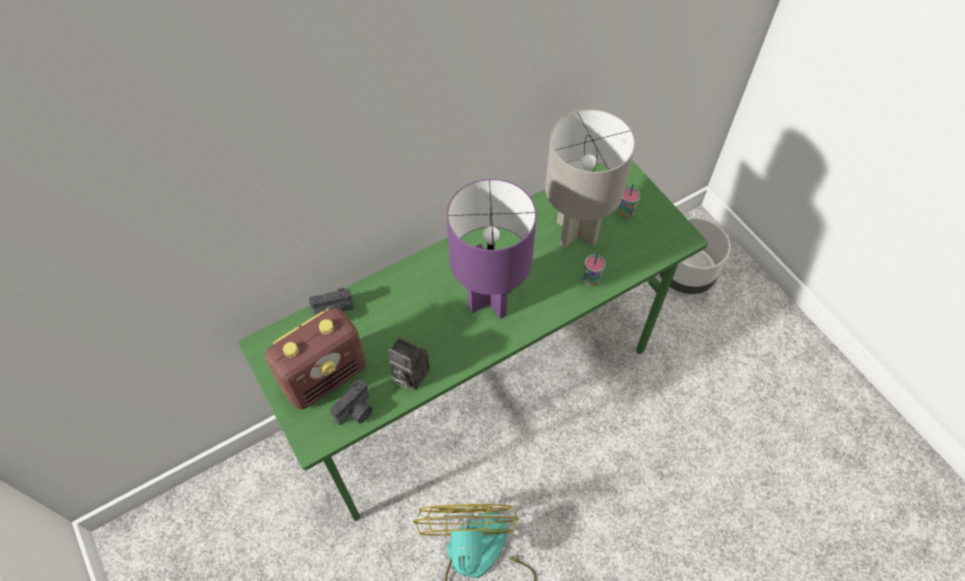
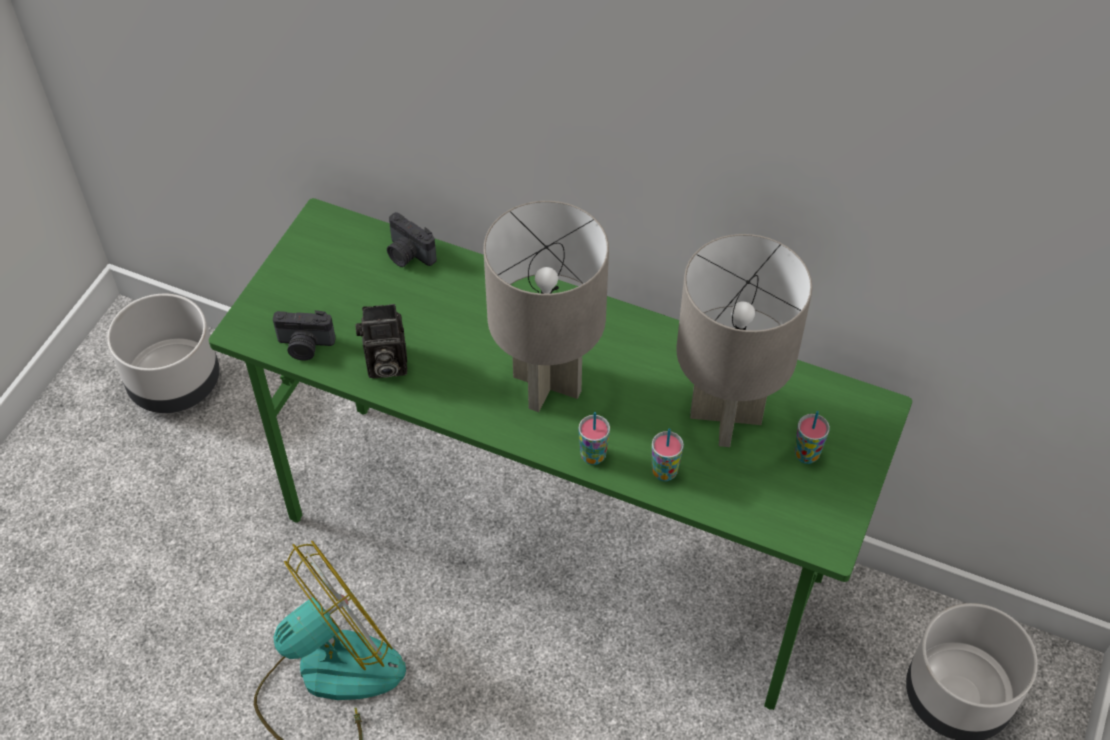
camera: 55 degrees right, 5 degrees down
radio [265,308,366,409] -> none
camera [388,337,430,390] -> camera turned 90 degrees counterclockwise [356,304,407,378]
purple table lamp [447,179,537,319] -> grey table lamp [483,201,609,412]
none -> grey planter [107,294,220,413]
none -> cup [579,412,610,465]

